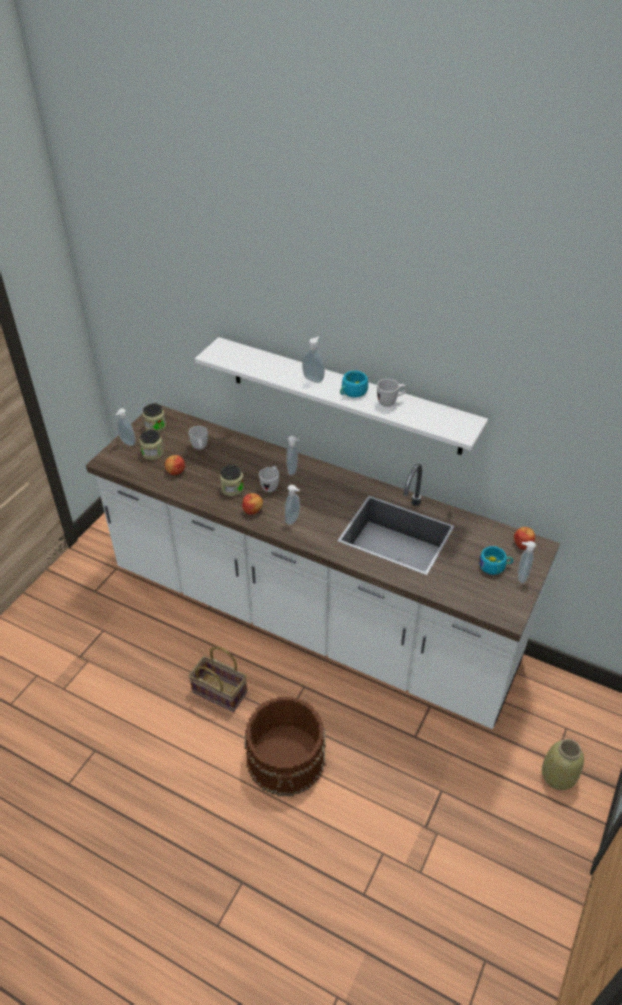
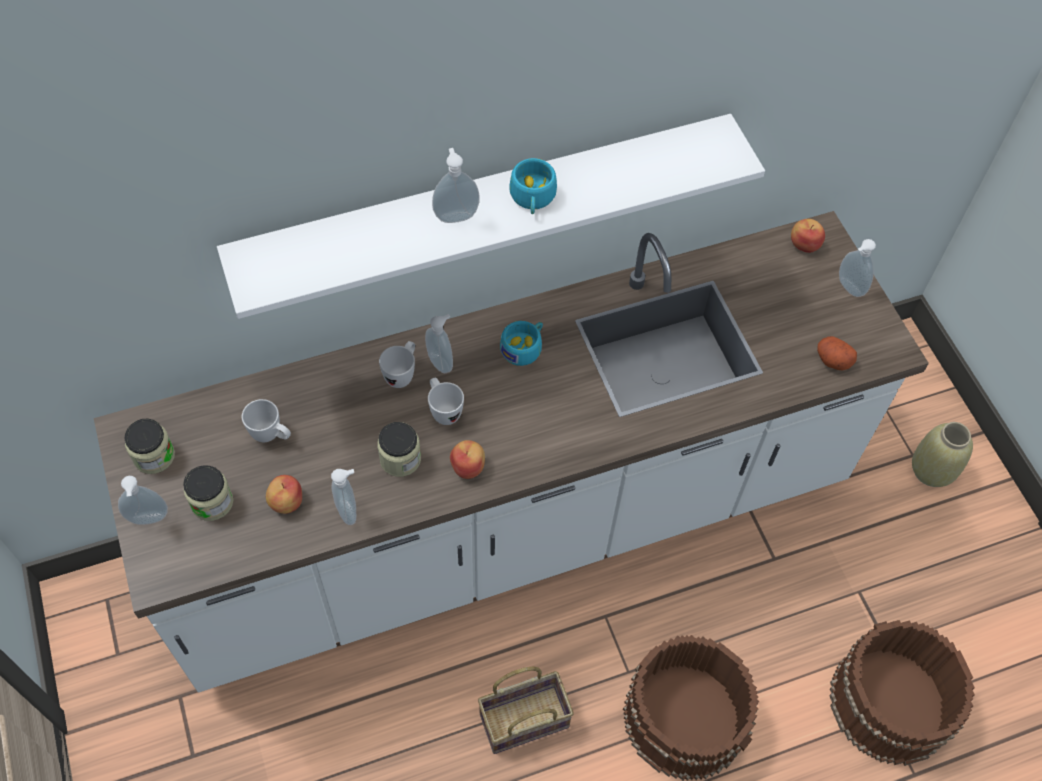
camera: 50 degrees left, 15 degrees up
soap dispenser [285,485,300,525] -> soap dispenser moved to [331,469,356,525]
white mug [377,379,407,407] -> white mug moved to [379,341,415,388]
turquoise cup [479,546,513,575] -> turquoise cup moved to [500,321,543,366]
none -> potato [817,336,857,371]
none -> brown bucket [829,620,975,766]

